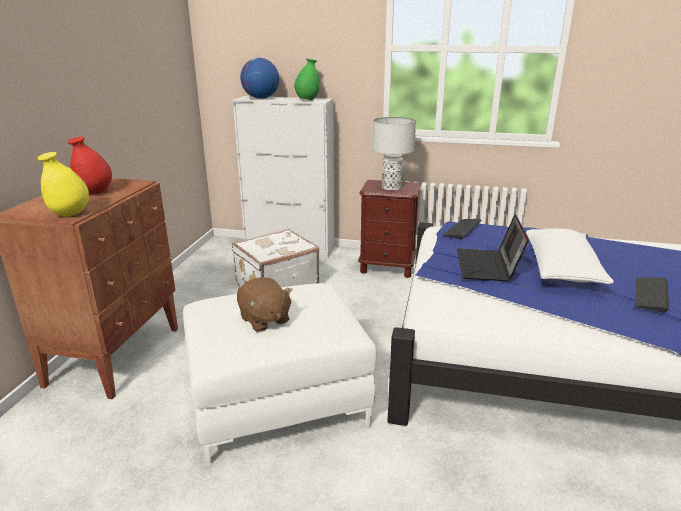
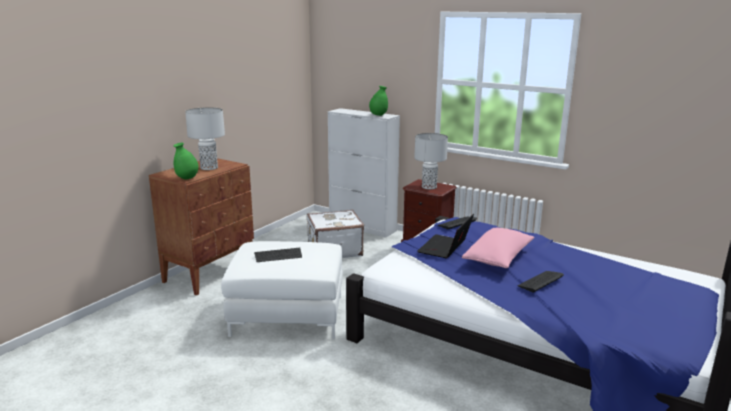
camera: 20 degrees right, 5 degrees down
yellow vase [38,152,89,217] -> green vase [174,143,199,180]
red vase [68,137,112,195] -> white table lamp [185,107,225,170]
brown plush toy [237,277,292,332] -> keyboard [254,248,302,262]
globe [240,58,279,99] -> none
white pillow [526,228,614,284] -> pink pillow [462,228,534,268]

